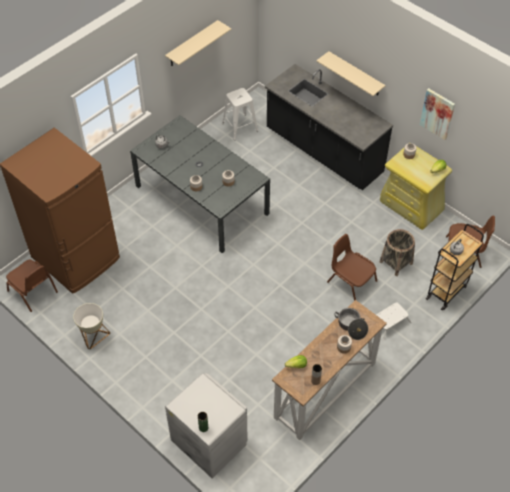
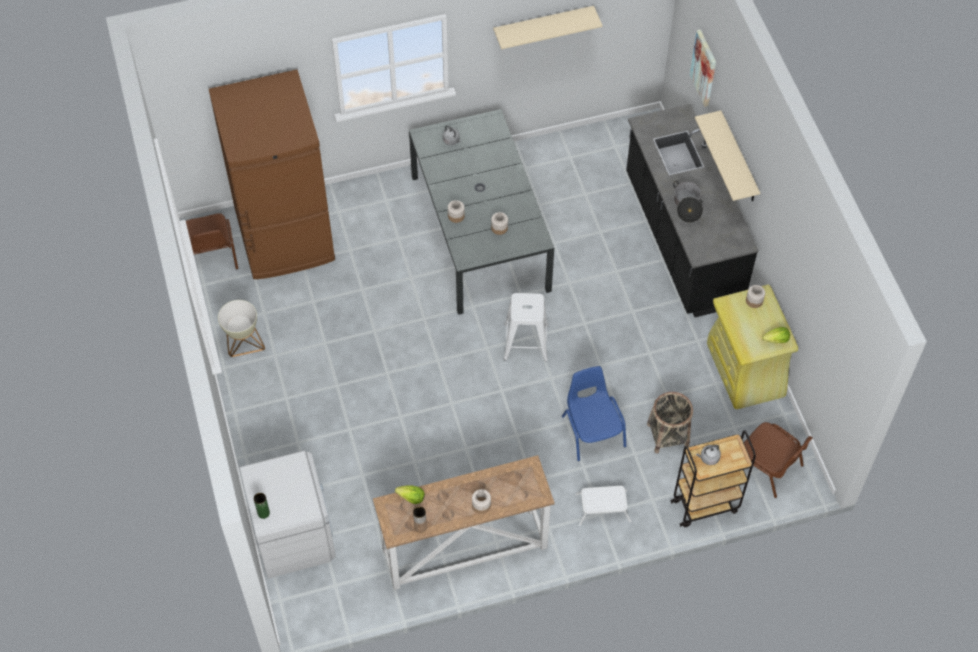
camera: 30 degrees right, 5 degrees up
white stool [222,88,258,140] -> white stool moved to [504,293,548,361]
brown chair [327,234,377,301] -> blue chair [562,366,626,461]
cooking pot [335,308,368,340] -> cooking pot moved to [673,181,703,223]
picture [420,88,455,140] -> picture moved to [690,29,716,107]

